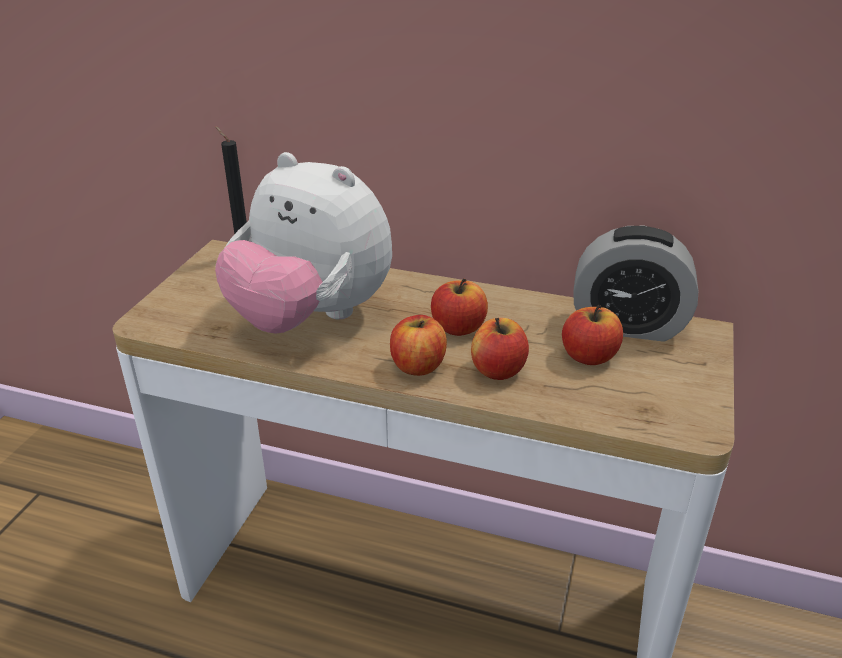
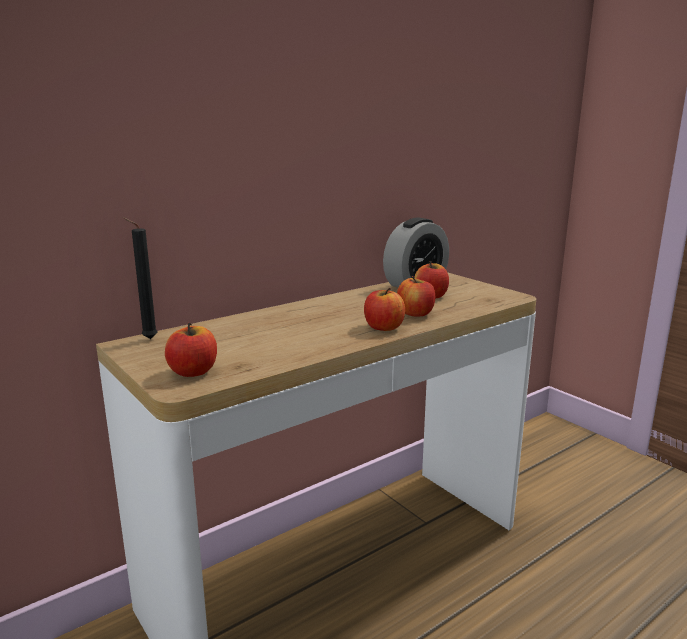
camera: 55 degrees left, 15 degrees down
plush toy [215,152,392,334] -> none
apple [431,278,488,336] -> apple moved to [165,323,217,377]

